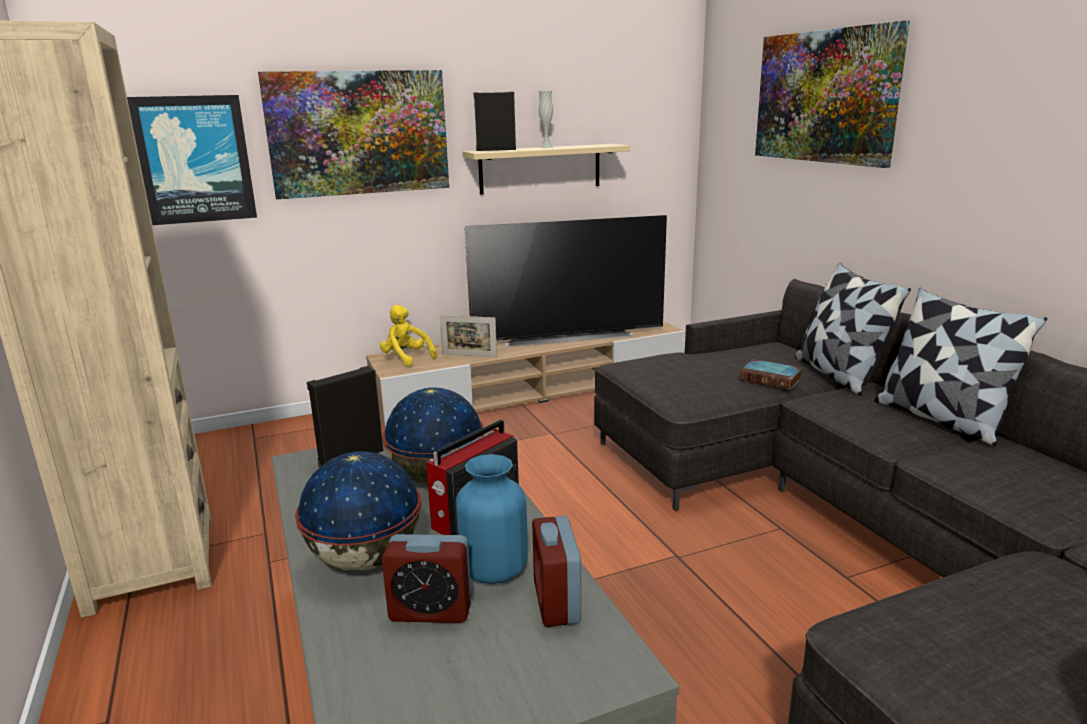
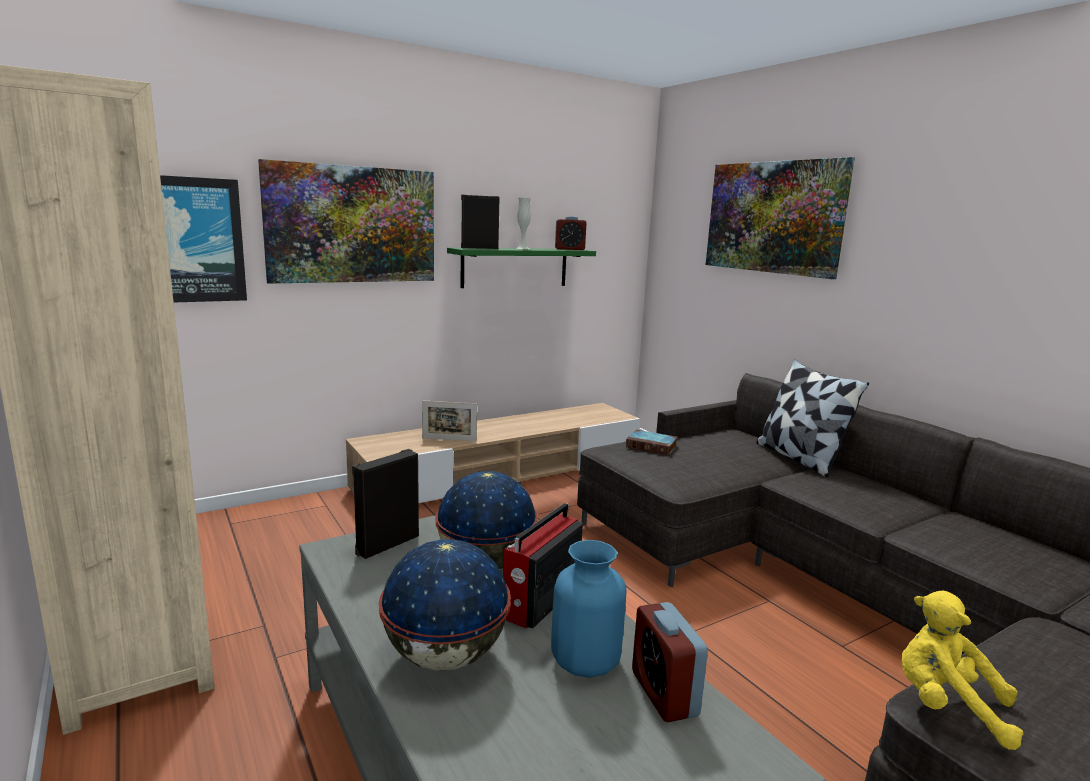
camera: 10 degrees left, 5 degrees down
yellow plush toy [380,305,436,366] -> yellow plush toy moved to [901,590,1023,750]
alarm clock [382,534,472,623] -> alarm clock moved to [555,216,586,250]
beige shelf [462,144,630,194] -> green shelf [447,248,596,288]
television [465,215,667,347] -> none
book [739,359,802,390] -> book moved to [626,430,678,455]
pillow [874,288,1047,446] -> none

